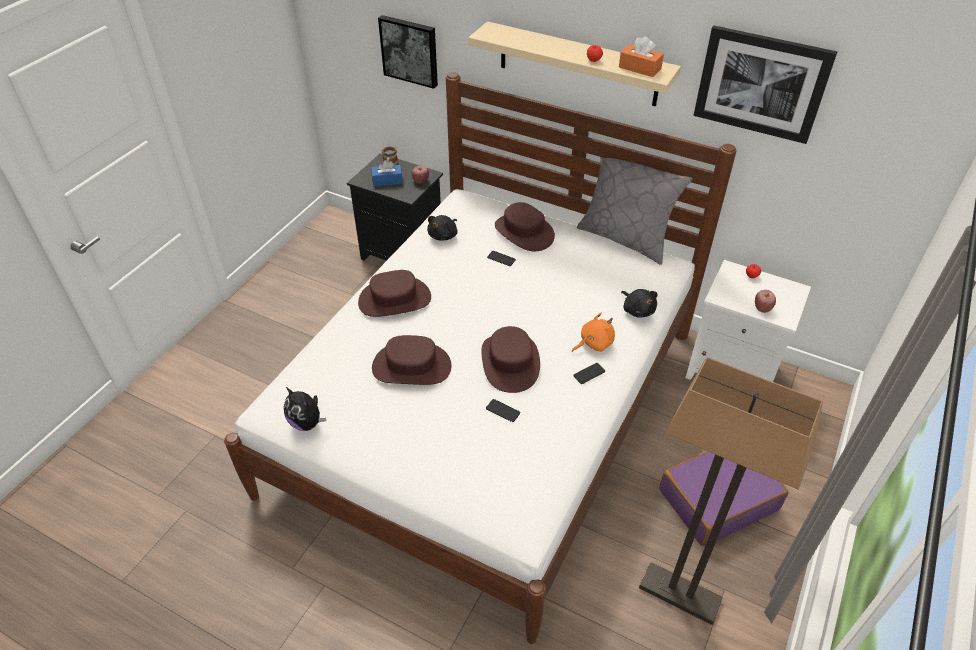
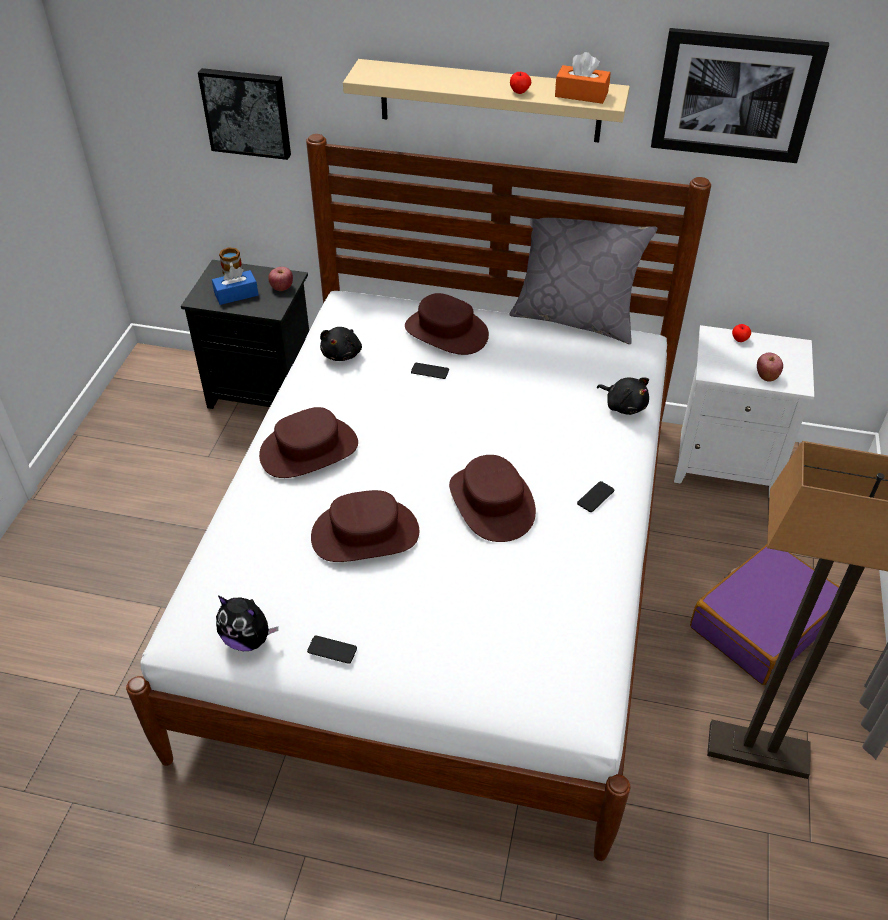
camera: 15 degrees left, 0 degrees up
phone [486,399,520,422] -> phone moved to [307,636,357,664]
orange plush toy [572,312,615,352] -> none

